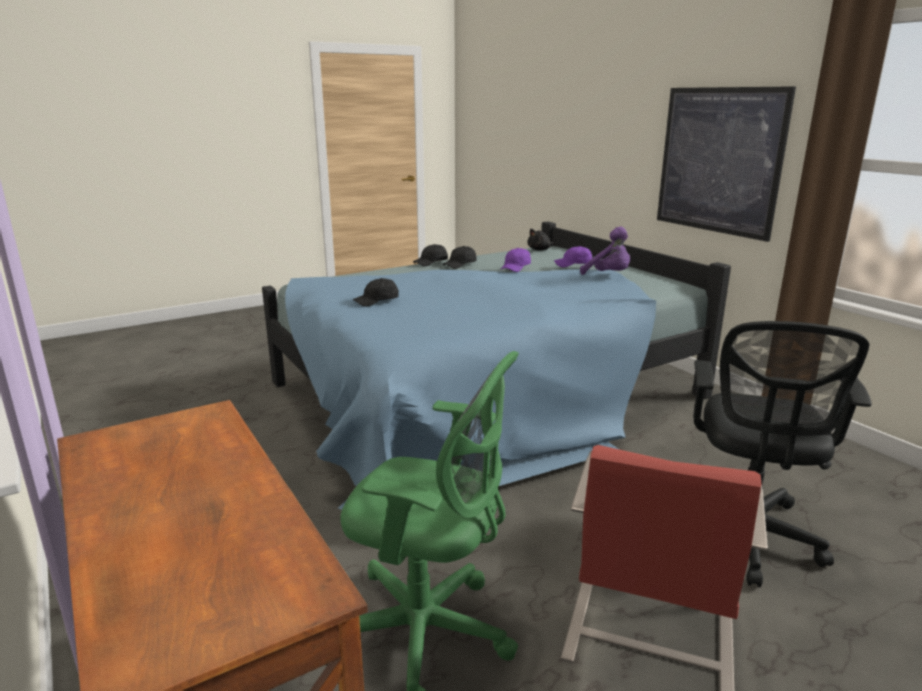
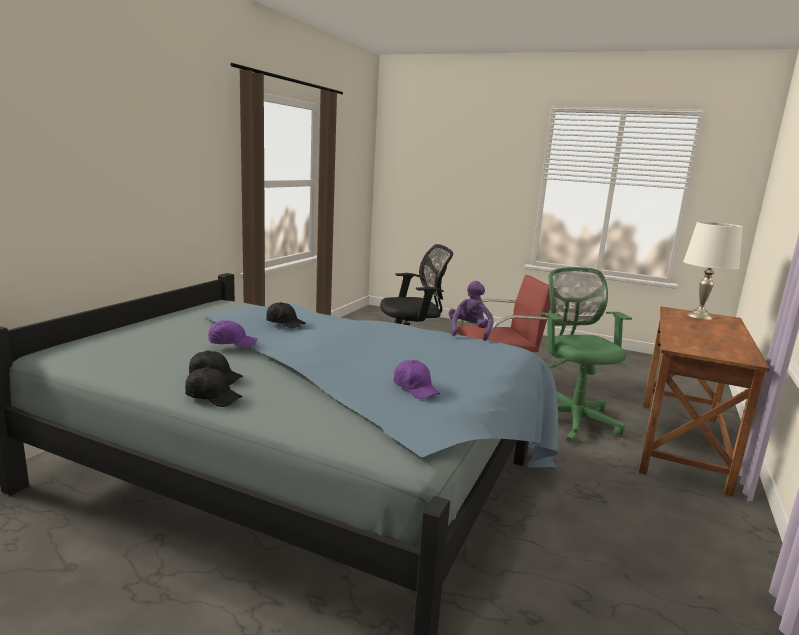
camera: 125 degrees left, 5 degrees down
black cap [353,278,399,307] -> black cap moved to [266,302,306,328]
black plush toy [527,229,555,250] -> none
purple cap [554,246,593,267] -> purple cap moved to [393,360,440,399]
purple plush toy [580,227,631,275] -> purple plush toy moved to [449,281,494,341]
picture [657,86,796,242] -> none
none -> white table lamp [683,222,743,320]

